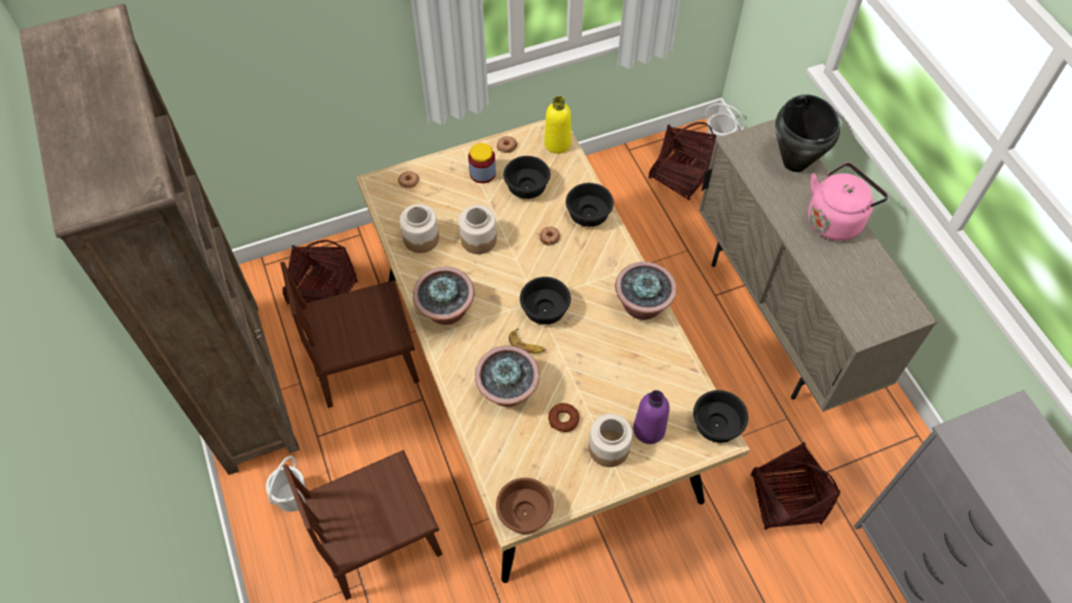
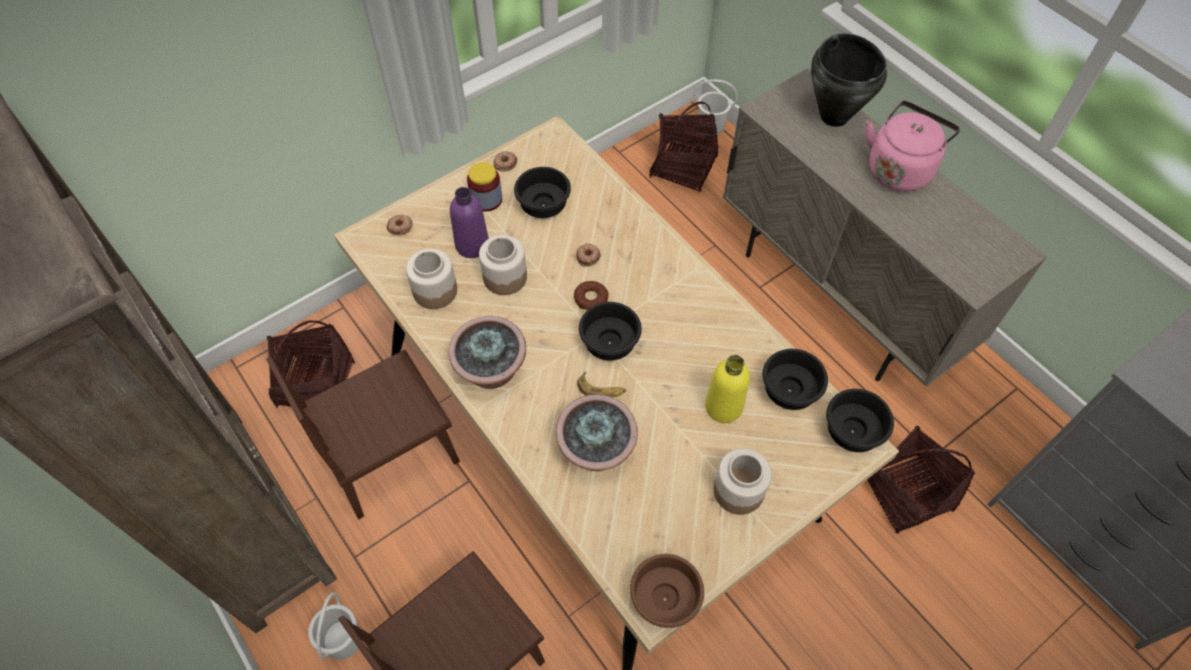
camera: 15 degrees left, 0 degrees up
yellow bottle [544,96,571,154] -> yellow bottle moved to [705,355,750,423]
donut [548,403,580,432] -> donut moved to [574,281,609,310]
black bowl [566,183,614,227] -> black bowl moved to [763,349,828,410]
potted plant [615,262,677,320] -> none
purple bottle [633,390,670,444] -> purple bottle moved to [450,187,489,258]

